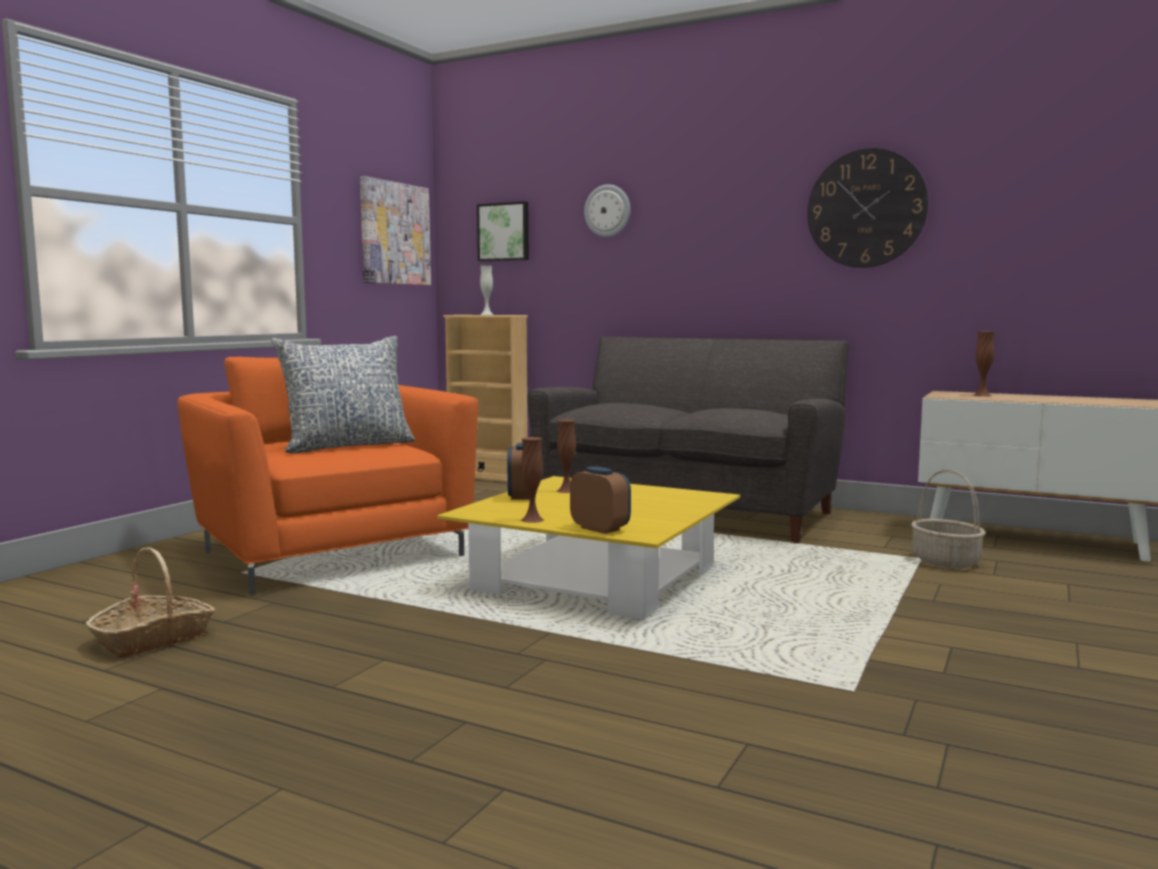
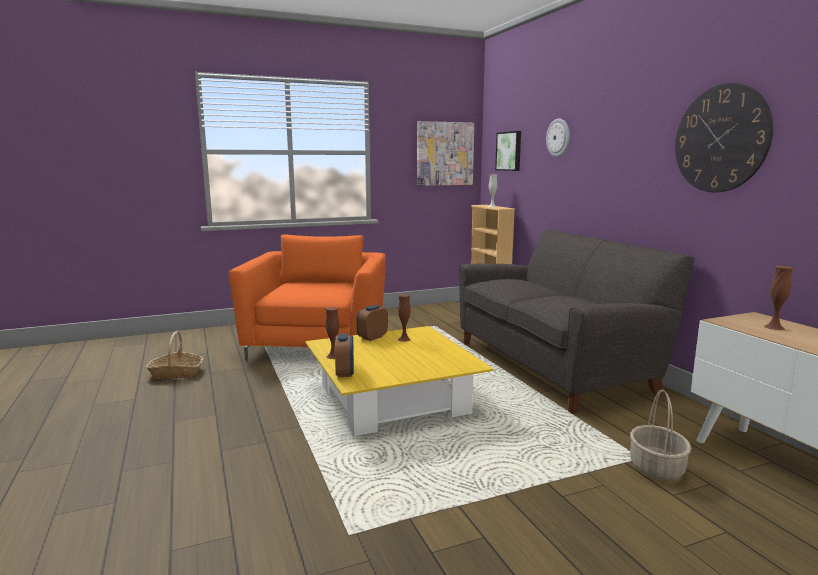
camera: 40 degrees right, 5 degrees up
pillow [271,336,415,453] -> none

